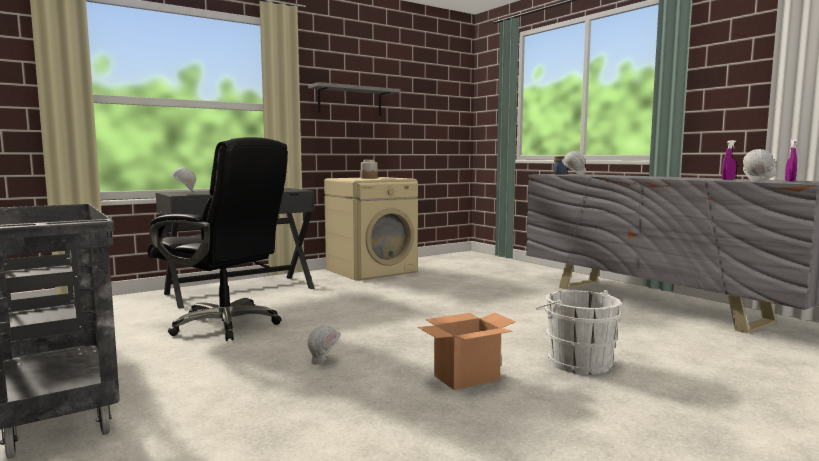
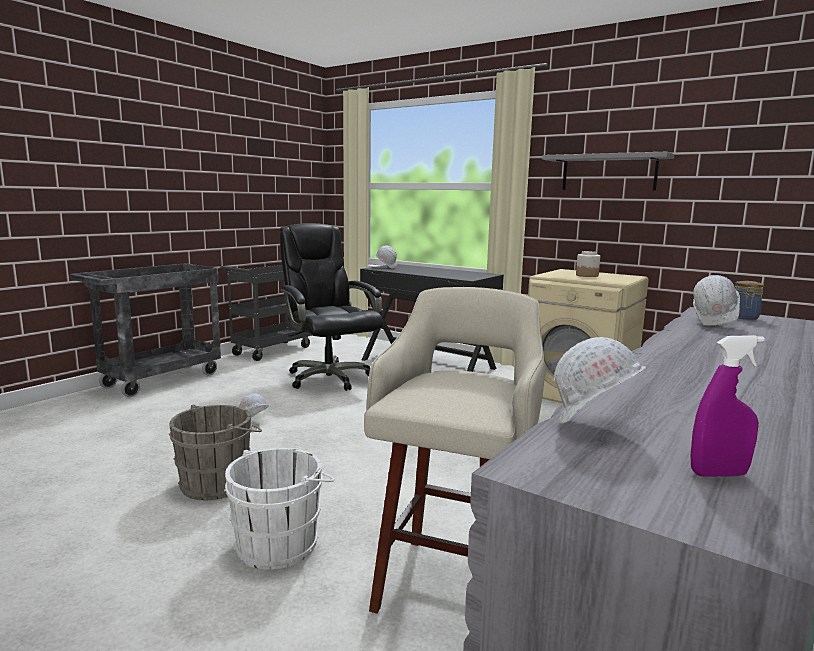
camera: 70 degrees right, 5 degrees up
black office chair [147,137,288,341] -> black office chair turned 135 degrees clockwise [280,223,383,391]
cardboard box [418,313,516,390] -> grey bucket [169,404,262,500]
purple spray bottle [722,140,736,180] -> none
none -> beige stool [364,287,545,613]

